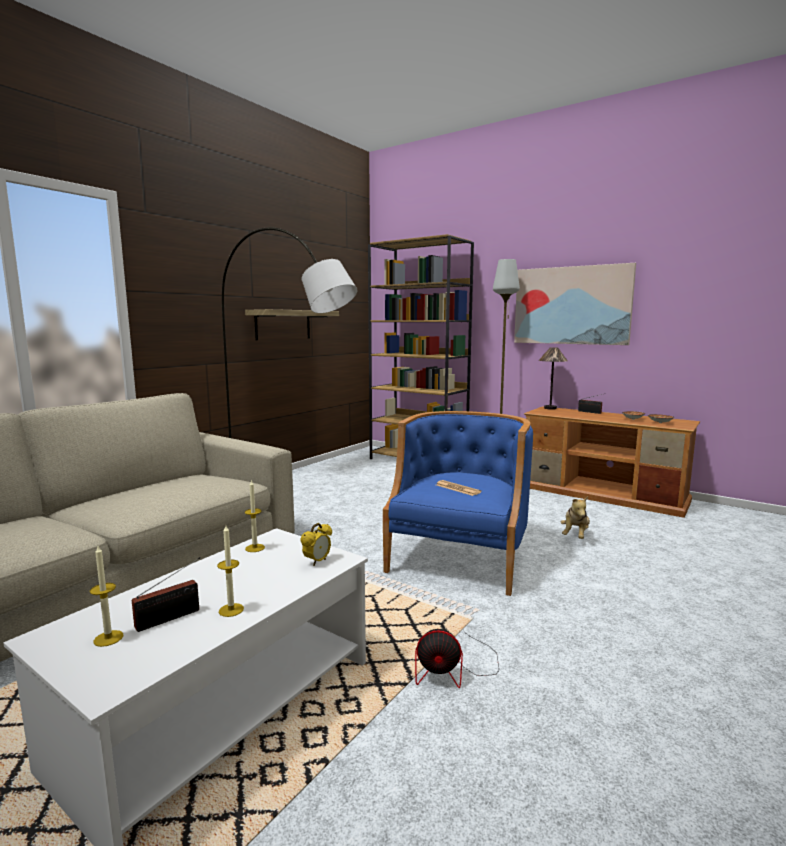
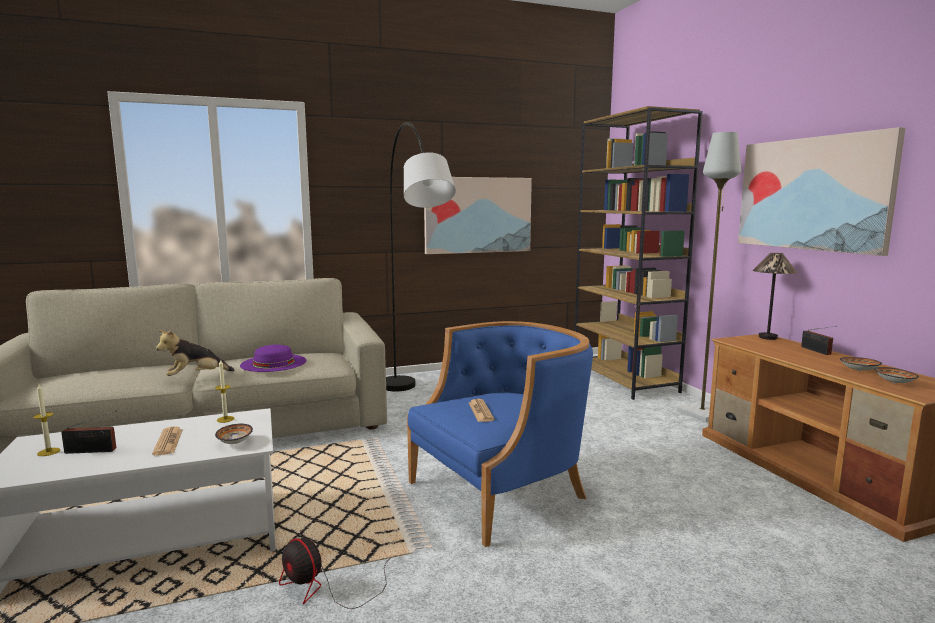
camera: 35 degrees right, 0 degrees up
candle [217,525,244,617] -> none
shelf [245,309,339,340] -> picture [424,177,532,254]
alarm clock [300,523,332,566] -> bowl [215,424,253,444]
plush toy [561,497,590,539] -> plush toy moved to [156,330,235,376]
none -> newspaper [152,427,183,456]
none -> purple hat [240,345,306,372]

